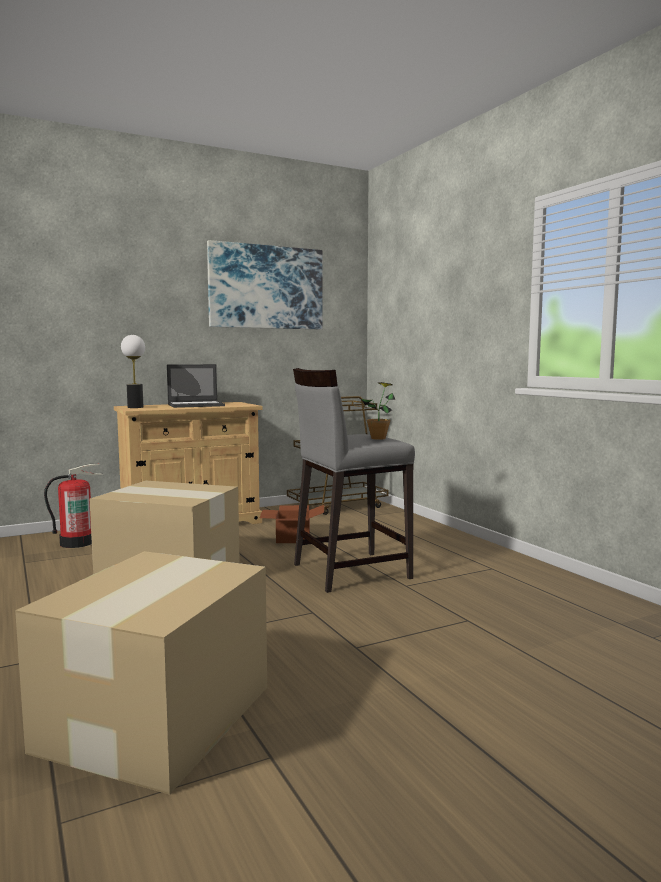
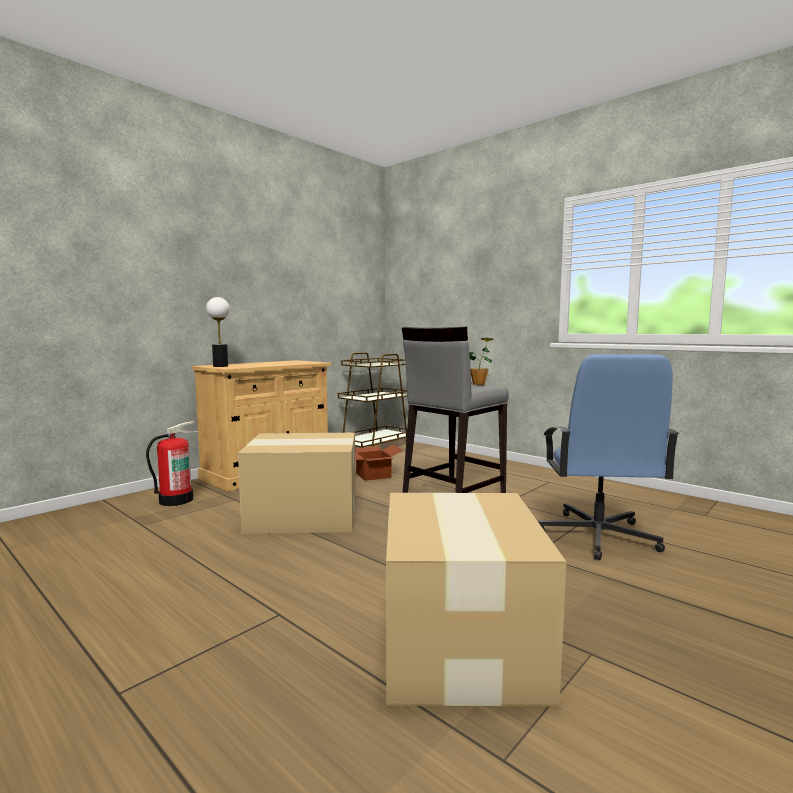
camera: 20 degrees left, 0 degrees up
laptop [167,364,225,408] -> none
picture [207,240,323,329] -> none
none -> blue office chair [538,354,680,560]

